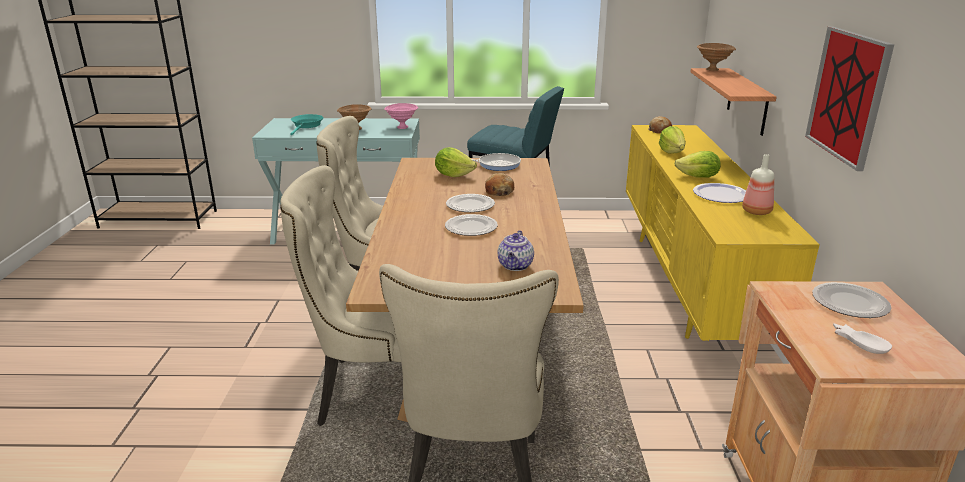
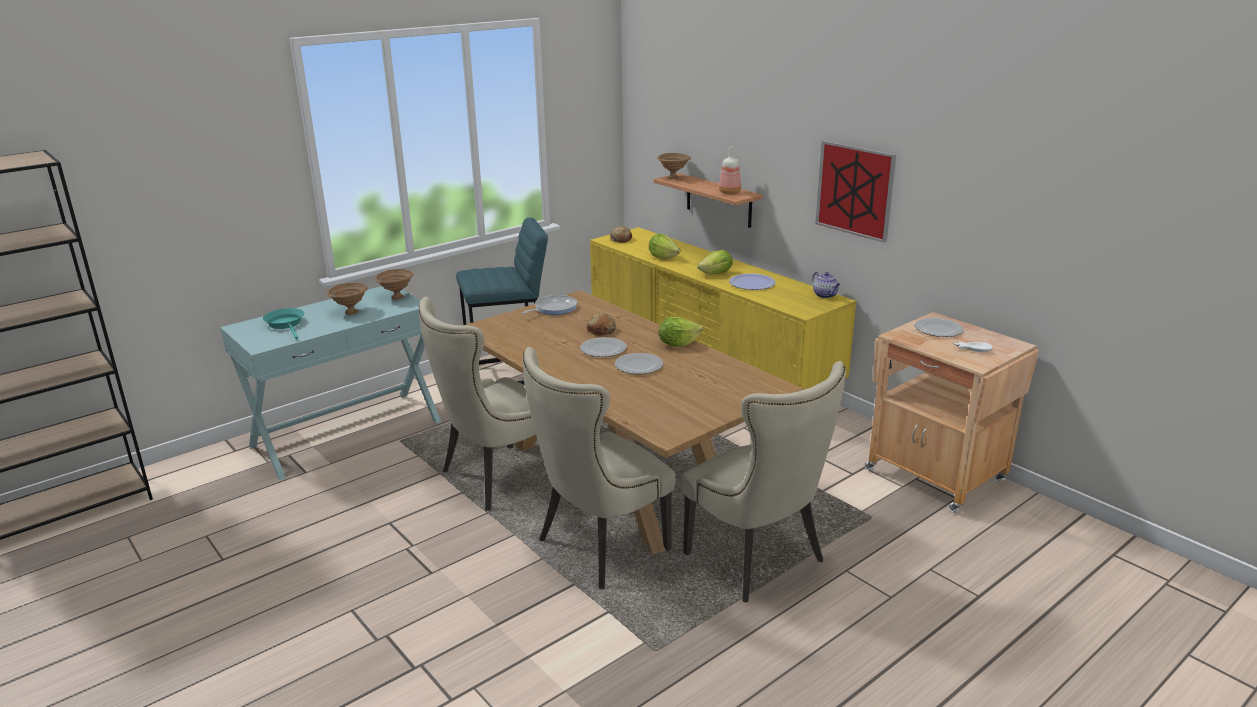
camera: 40 degrees left, 0 degrees up
pink bowl [384,103,418,129] -> brown bowl [375,269,414,300]
lettuce [435,147,477,177] -> lettuce moved to [659,317,703,347]
teapot [498,230,534,271] -> teapot moved to [812,272,841,298]
bottle [742,154,774,215] -> bottle moved to [719,147,741,194]

